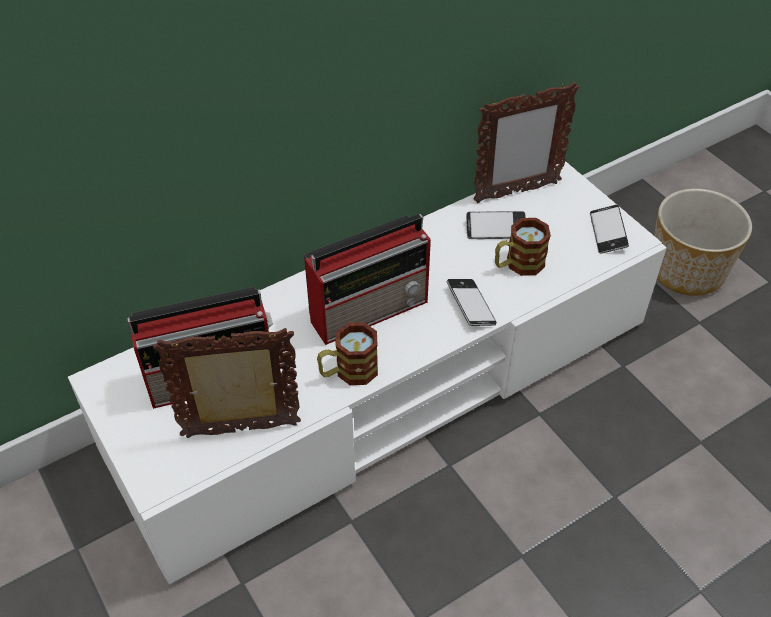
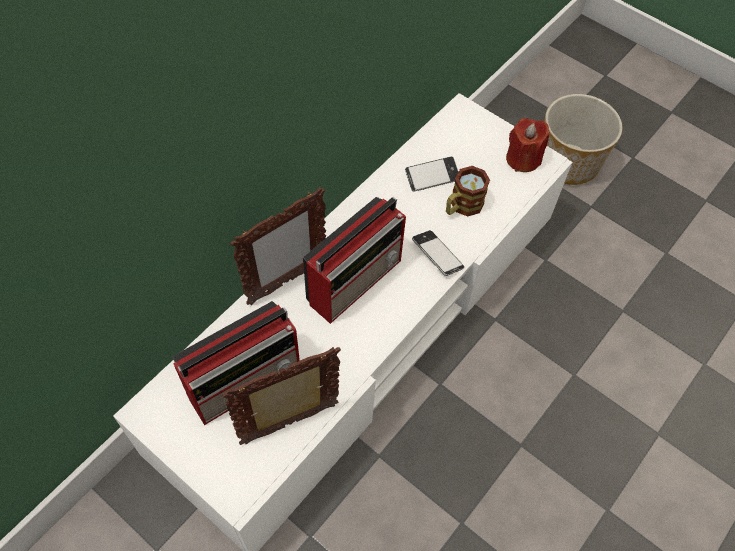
camera: 20 degrees left, 10 degrees up
mug [317,322,378,385] -> none
picture frame [473,82,579,203] -> picture frame moved to [230,187,326,305]
phone [590,205,629,254] -> red candle [506,118,549,172]

